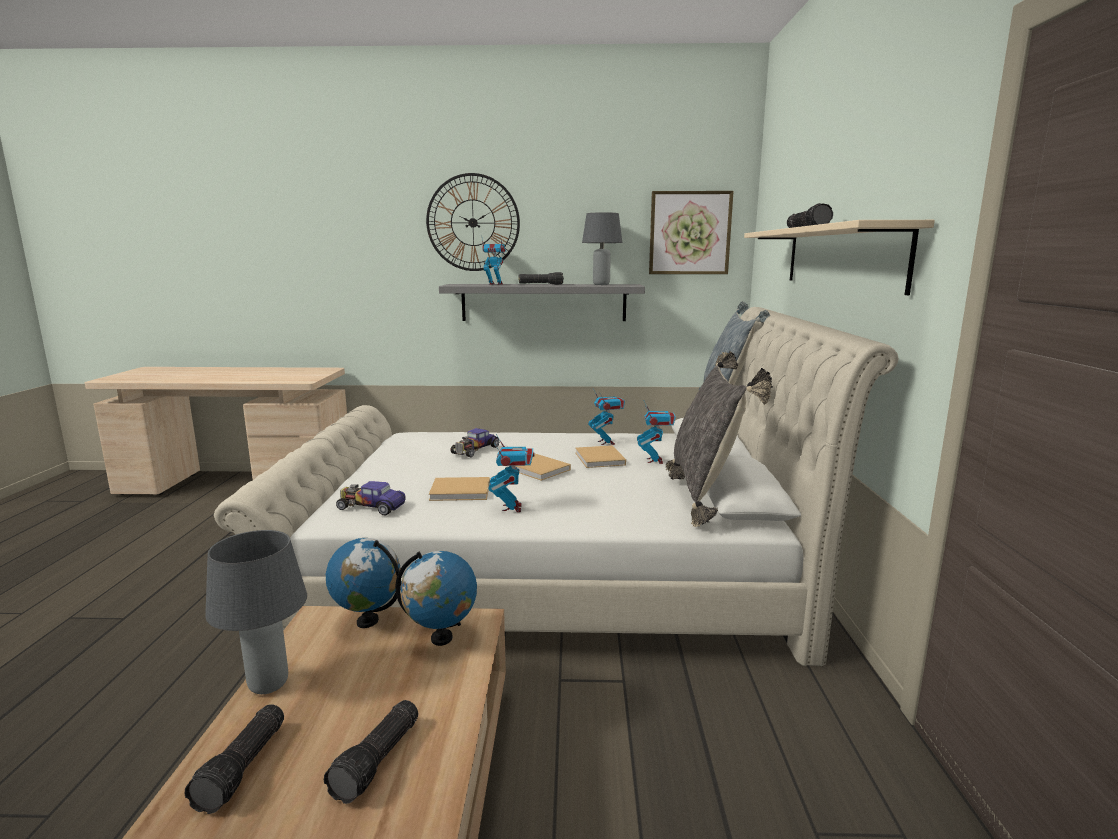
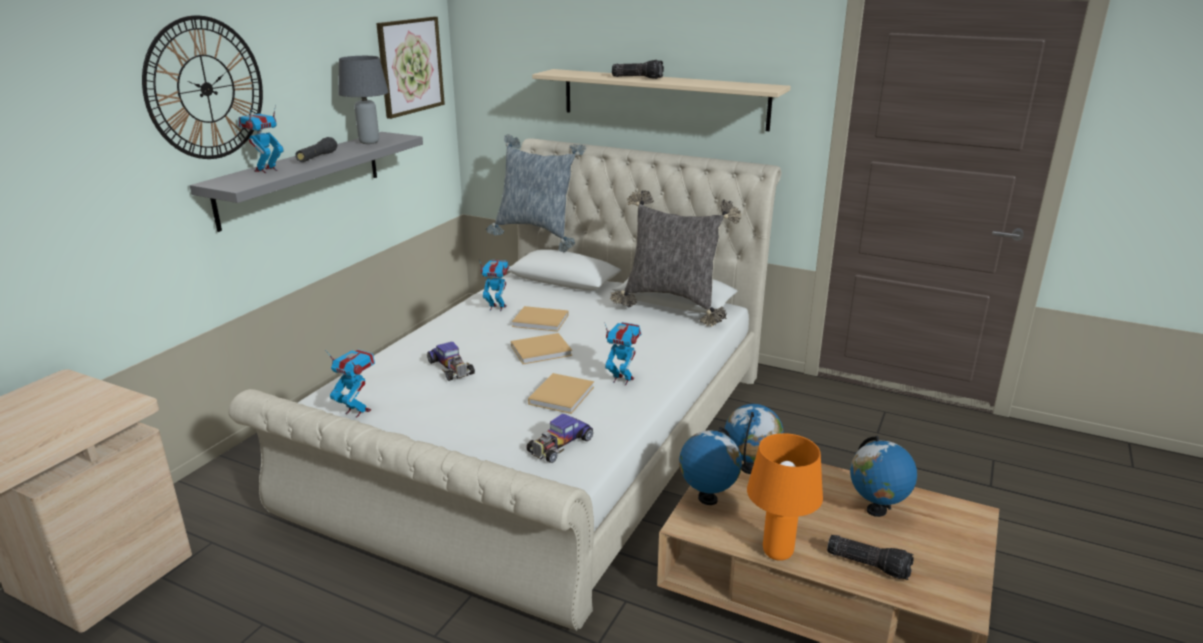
camera: 65 degrees left, 10 degrees up
grey table lamp [205,530,307,694] -> orange table lamp [747,433,823,561]
flashlight [324,700,418,804] -> globe [850,436,917,517]
toy robot [637,400,676,464] -> toy robot moved to [325,349,375,418]

